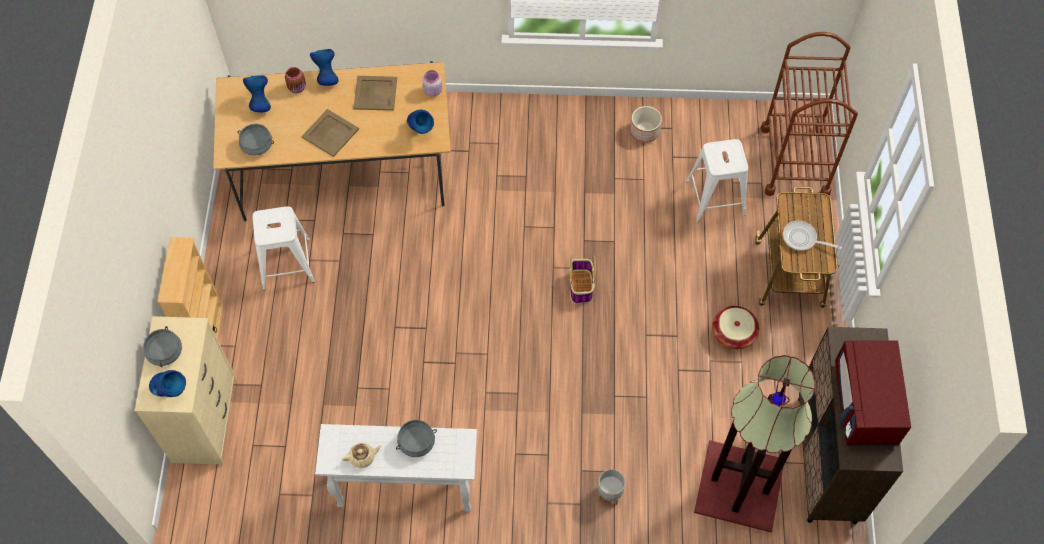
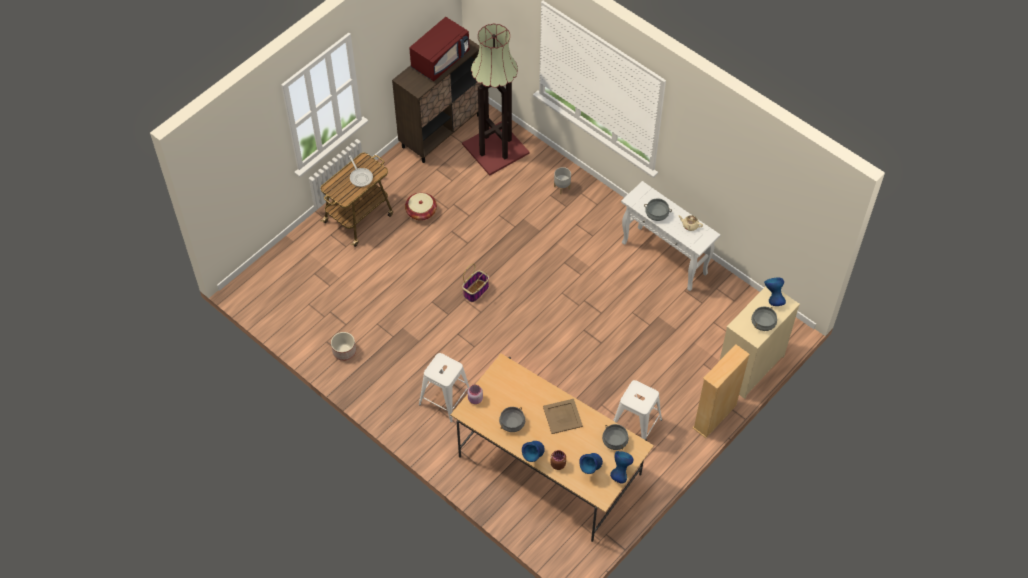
camera: 140 degrees left, 5 degrees down
beige tray [353,76,397,111] -> grey cooking pot [499,407,525,432]
blue vase [407,110,434,134] -> blue vase moved to [610,451,633,483]
white stool [686,139,748,222] -> white stool moved to [419,353,469,422]
brown cart [761,32,858,196] -> none

